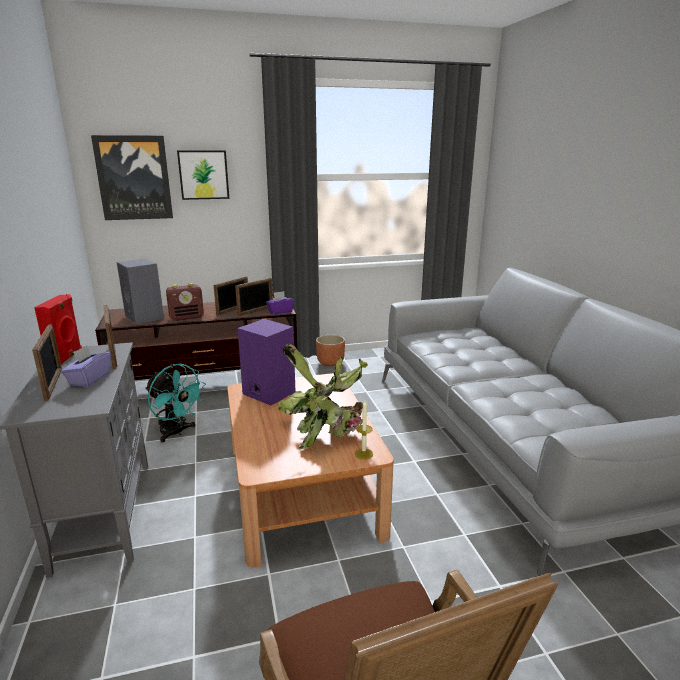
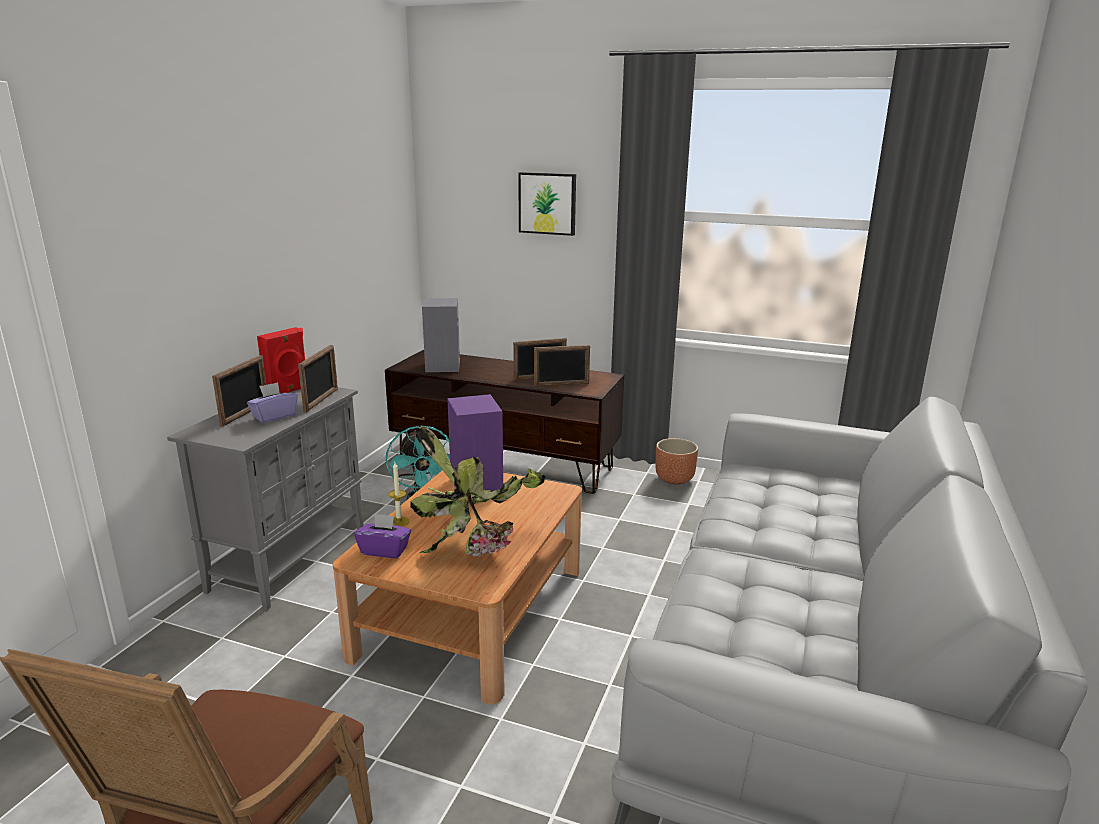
camera: 35 degrees right, 0 degrees up
picture [91,135,173,220] -> none
radio [166,283,204,321] -> none
purple tissue box [266,291,295,314] -> purple tissue box moved to [354,514,411,558]
candle [355,401,373,459] -> candle moved to [388,463,409,527]

